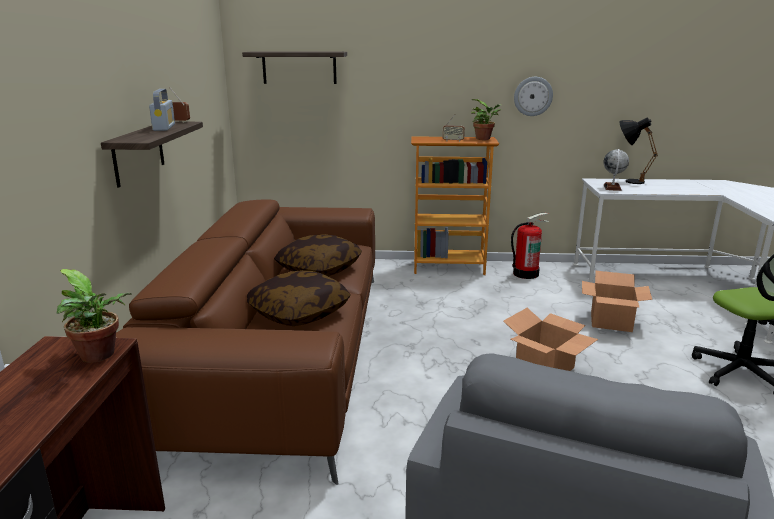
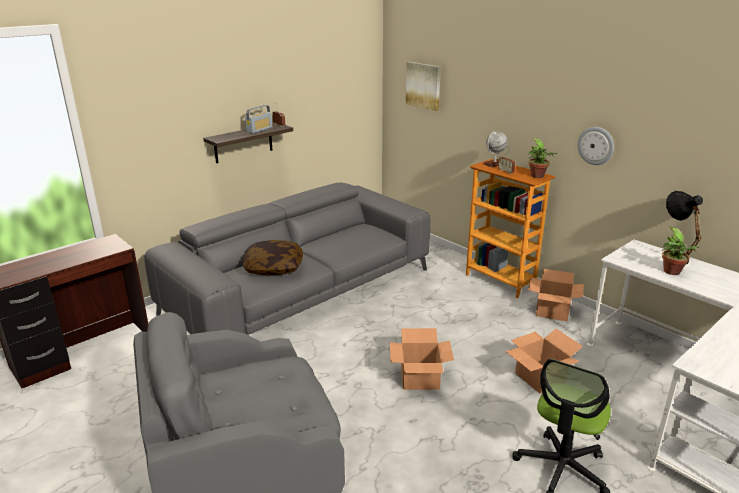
camera: 45 degrees right, 5 degrees up
potted plant [57,269,132,363] -> potted plant moved to [662,227,700,275]
brown sofa [116,199,375,485] -> grey sofa [144,183,430,335]
shelf [242,52,347,84] -> picture [406,62,441,111]
pillow [274,234,362,276] -> none
fire extinguisher [511,213,550,279] -> cardboard box [528,269,584,321]
globe [604,149,629,191] -> globe moved to [484,131,508,167]

